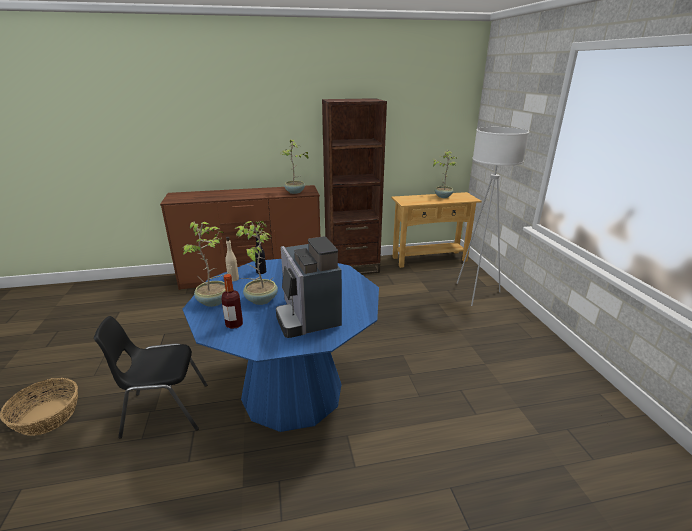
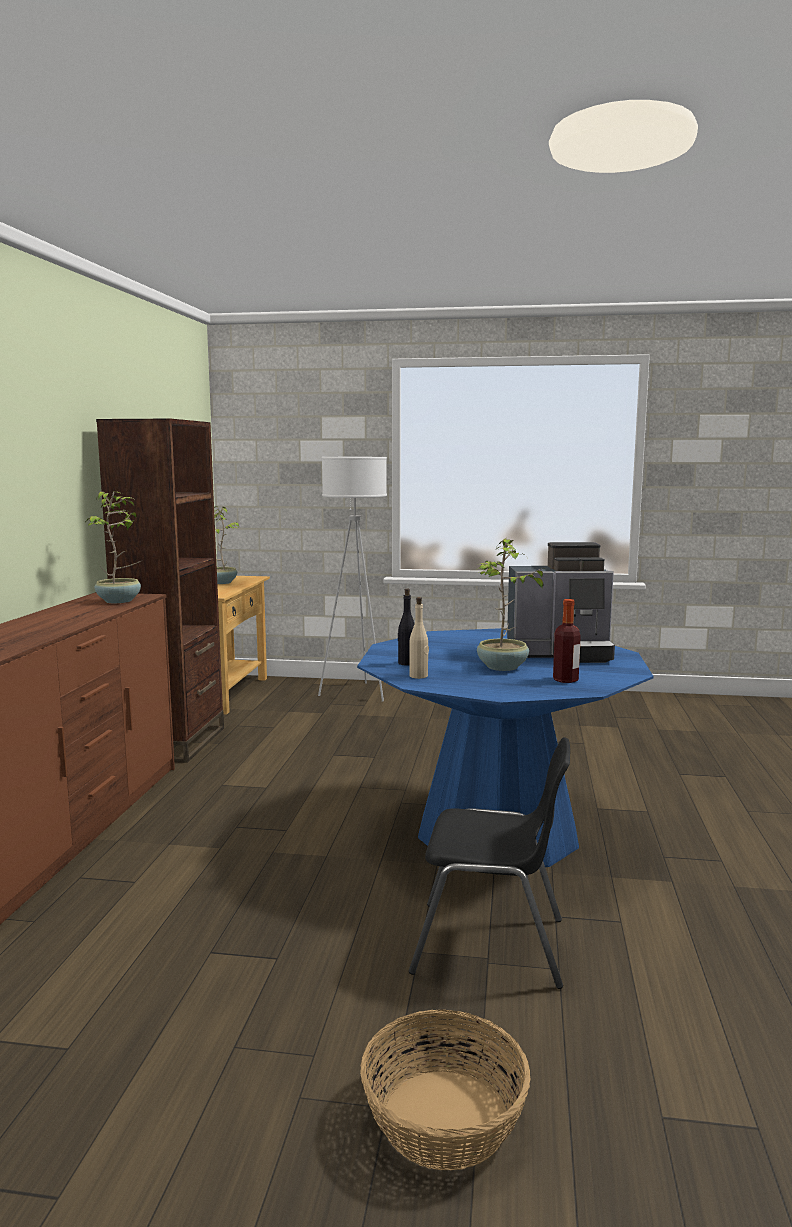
camera: 70 degrees left, 15 degrees down
black chair [94,316,207,439] -> black chair turned 90 degrees counterclockwise [409,737,570,989]
potted plant [183,222,229,307] -> none

